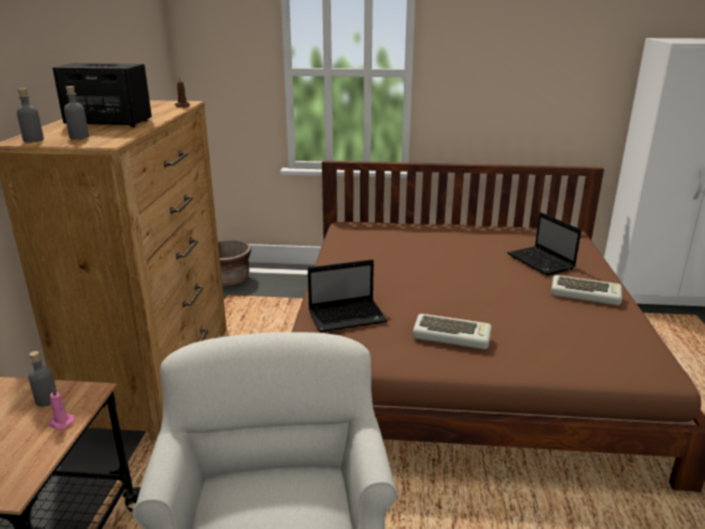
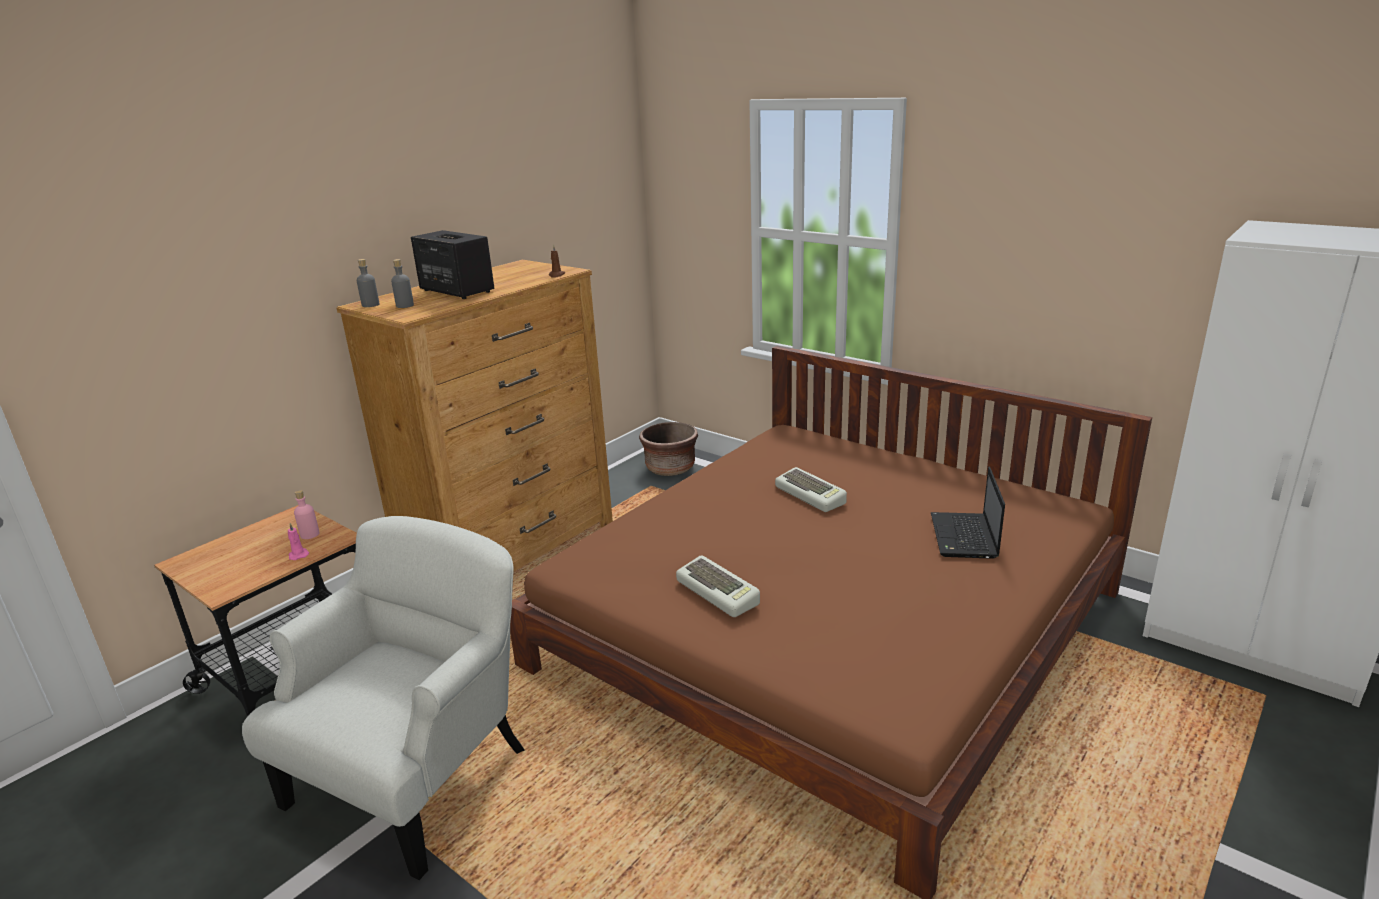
camera: 35 degrees right, 0 degrees up
grey bottle [28,351,57,407] -> pink bottle [294,490,320,539]
laptop [308,259,388,332] -> none
keyboard [551,275,622,305] -> keyboard moved to [775,467,847,512]

